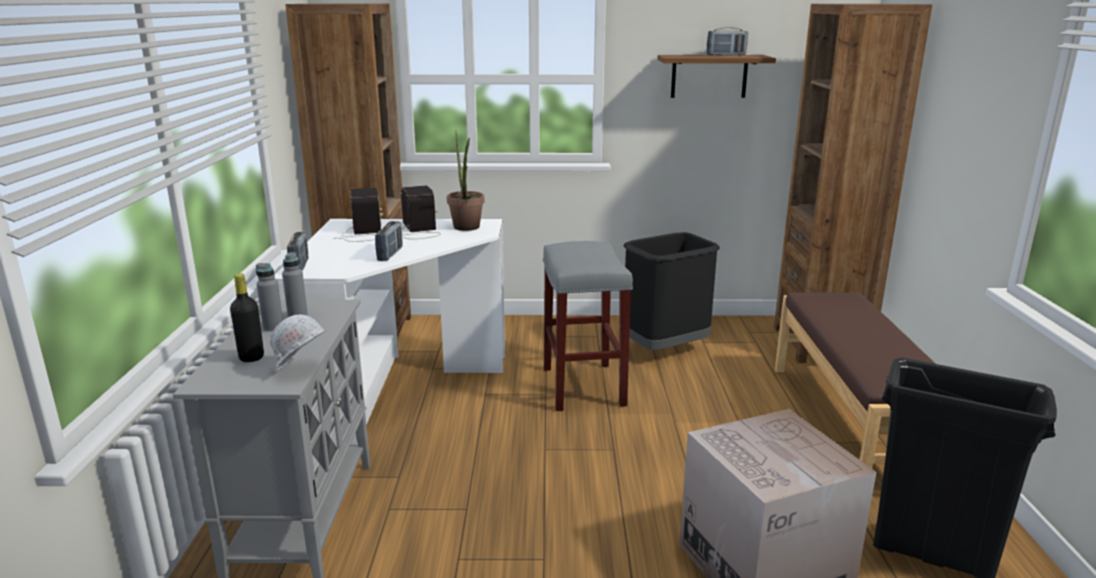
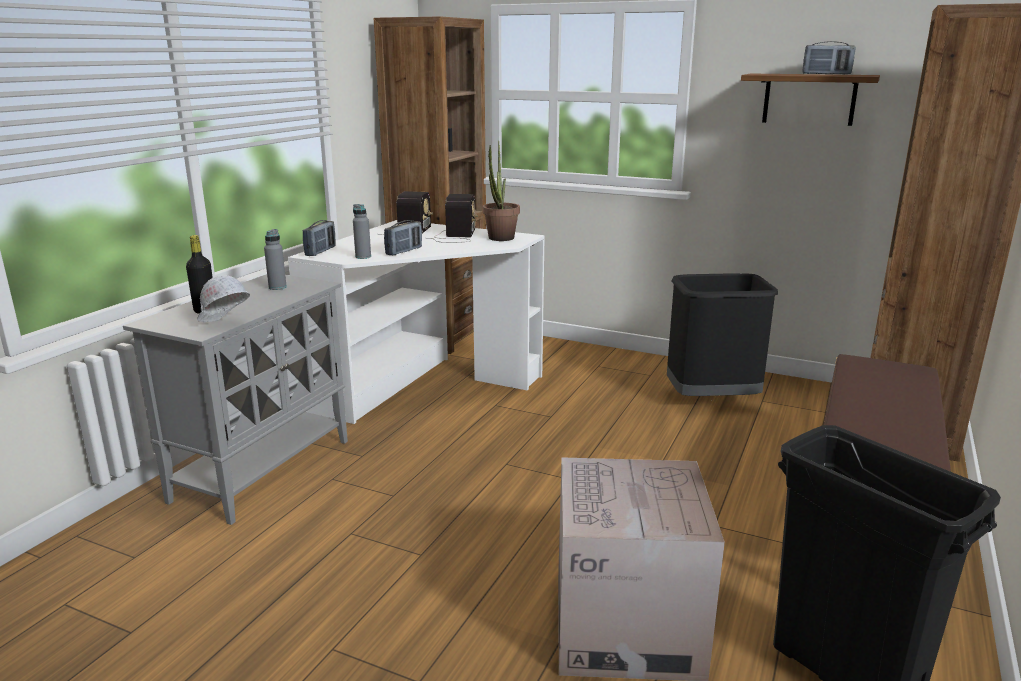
camera: 25 degrees right, 0 degrees up
grey bottle [256,263,283,331] -> grey bottle moved to [353,204,371,259]
grey stool [543,241,633,411] -> none

